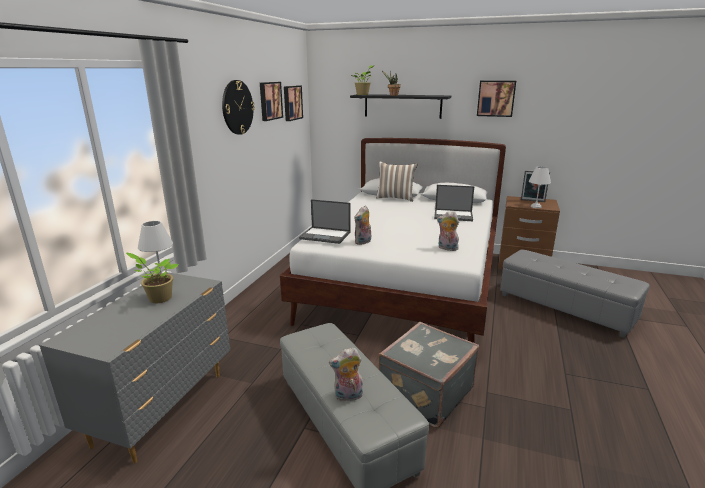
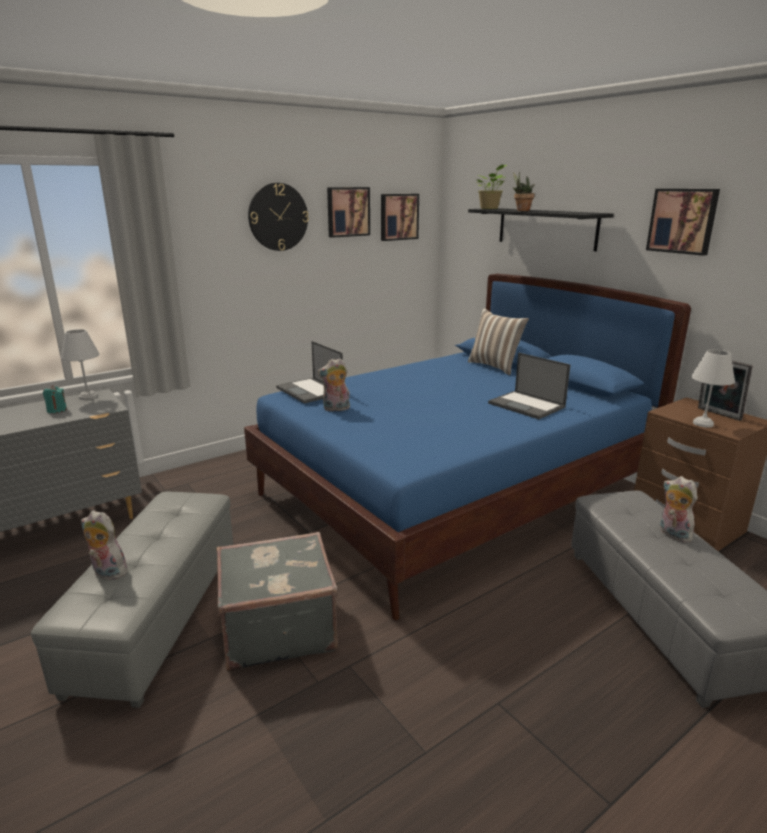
camera: 35 degrees right, 0 degrees up
potted plant [126,253,179,303] -> turquoise candle [43,385,67,413]
white bed [280,138,506,343] -> blue bed [244,274,691,620]
plush toy [437,211,459,251] -> plush toy moved to [660,476,698,542]

